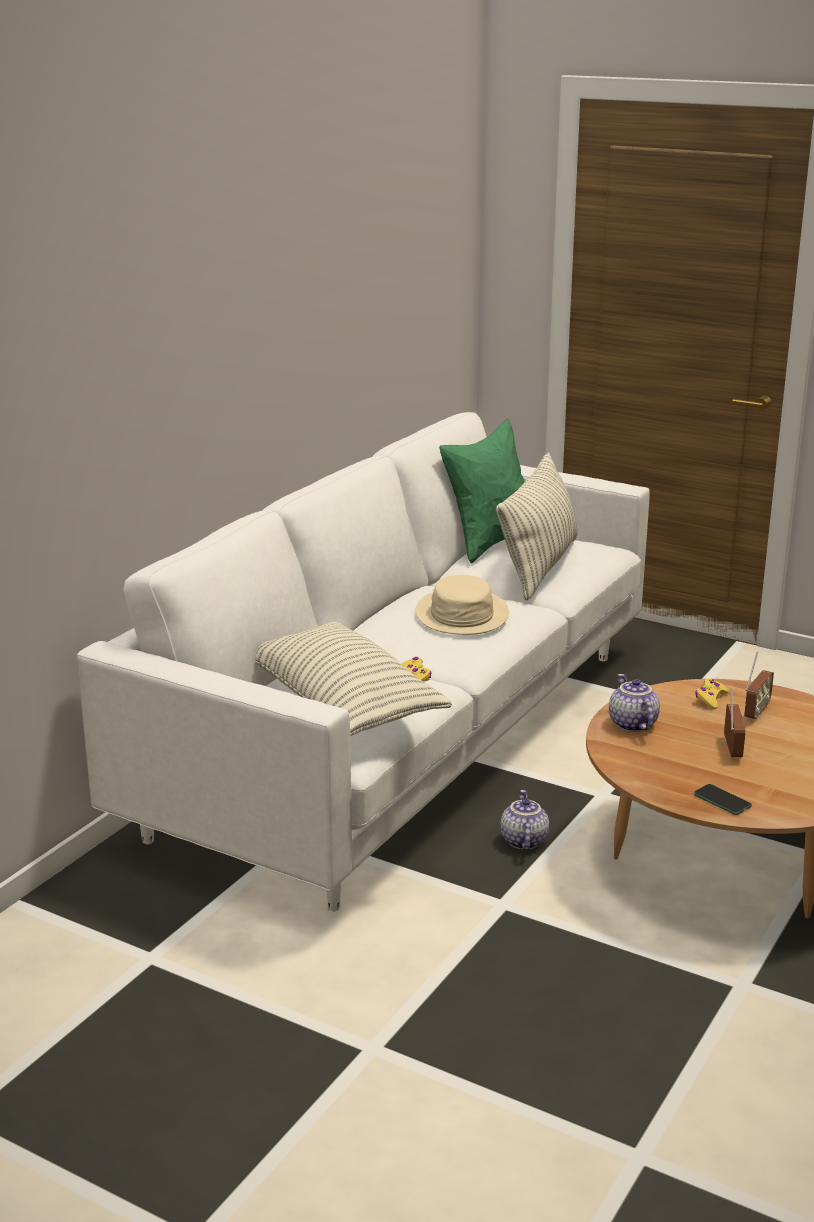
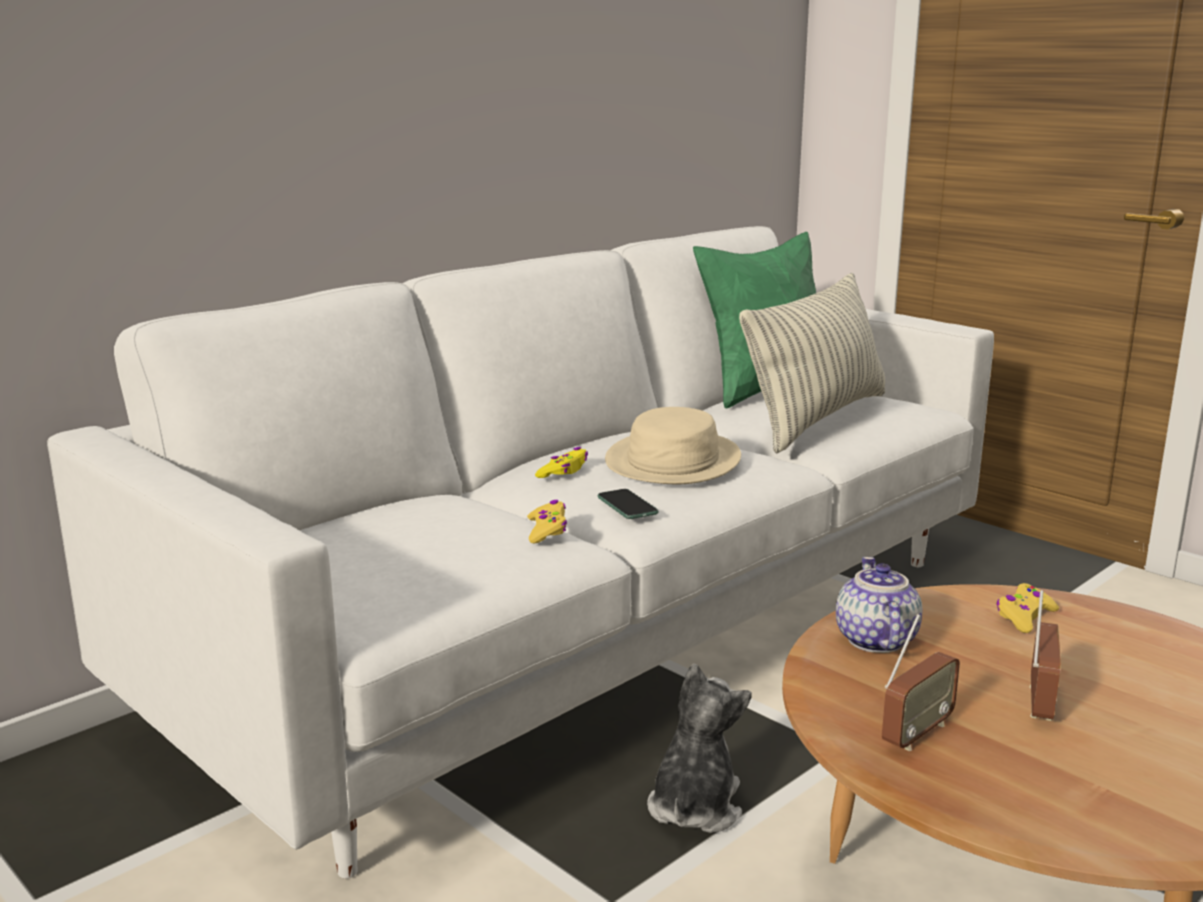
camera: 15 degrees right, 5 degrees down
pillow [255,622,452,736] -> none
teapot [500,790,549,850] -> plush toy [647,664,751,833]
phone [694,784,752,815] -> phone moved to [598,489,658,519]
radio [744,652,774,721] -> radio moved to [882,614,960,751]
none -> yellow game controller [535,447,588,478]

